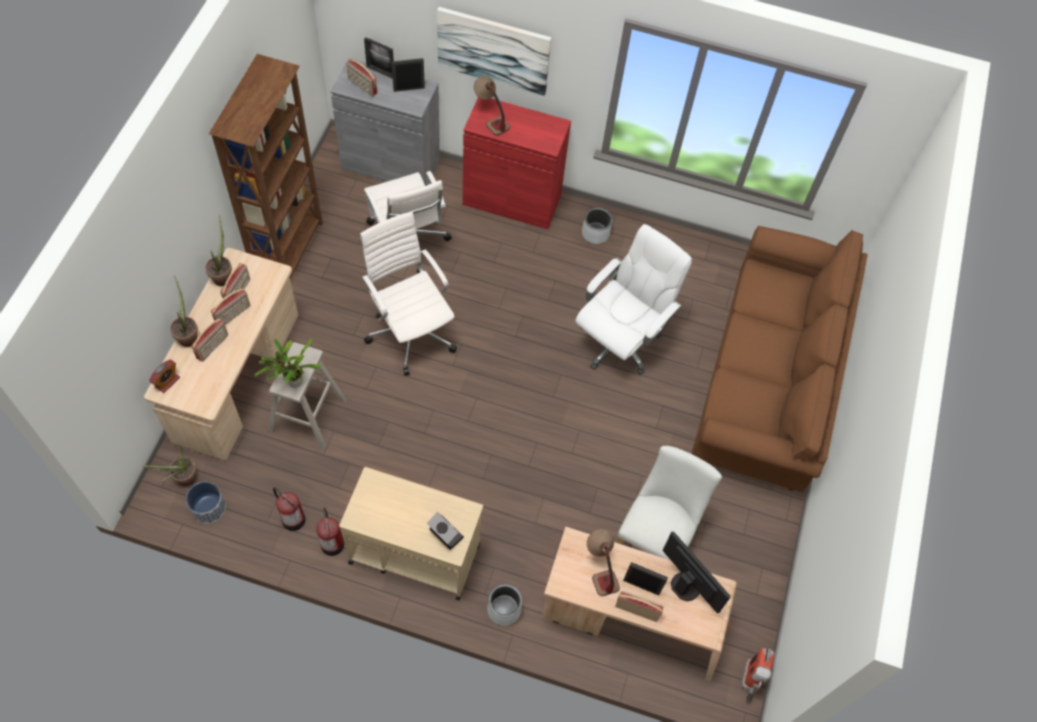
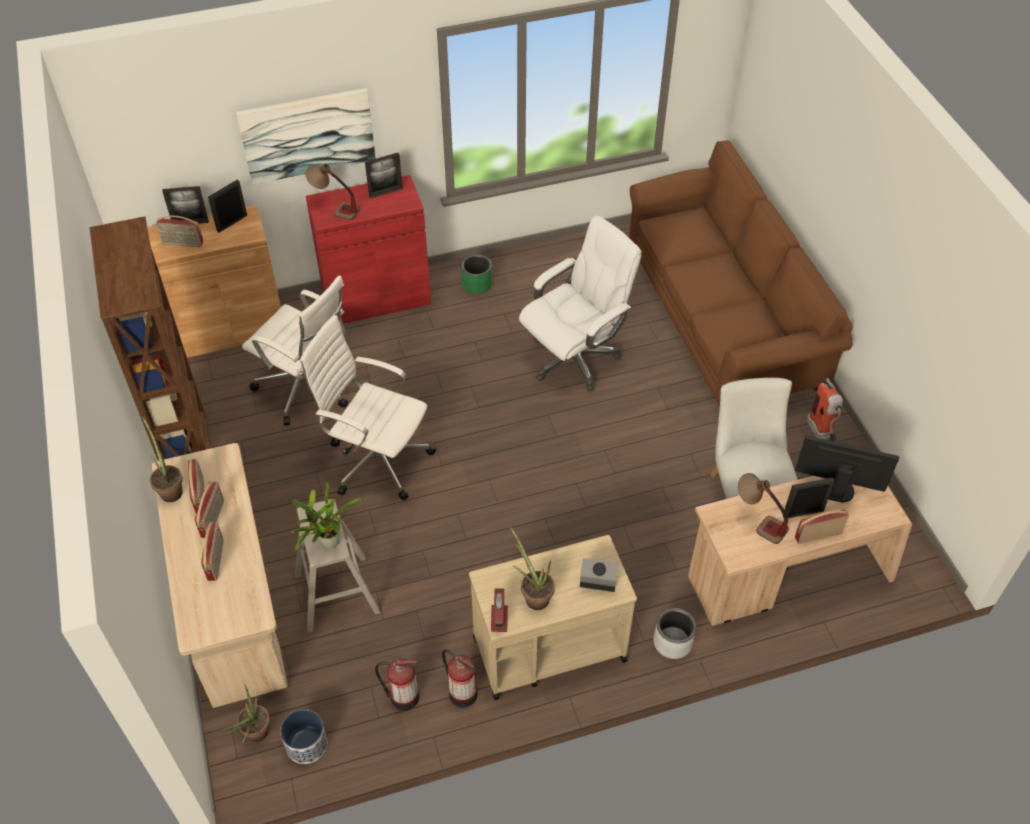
camera: 30 degrees left, 10 degrees down
alarm clock [149,360,180,393] -> alarm clock moved to [491,588,508,632]
potted plant [170,275,198,347] -> potted plant moved to [510,527,555,610]
grey cabinet [331,58,440,186] -> brown cabinet [147,205,281,358]
white office chair [575,224,692,375] -> white office chair turned 45 degrees clockwise [519,215,642,391]
grey planter [582,207,613,244] -> green planter [461,254,492,294]
fire extinguisher [742,648,774,701] -> fire extinguisher moved to [807,378,843,441]
none -> picture frame [365,153,403,198]

